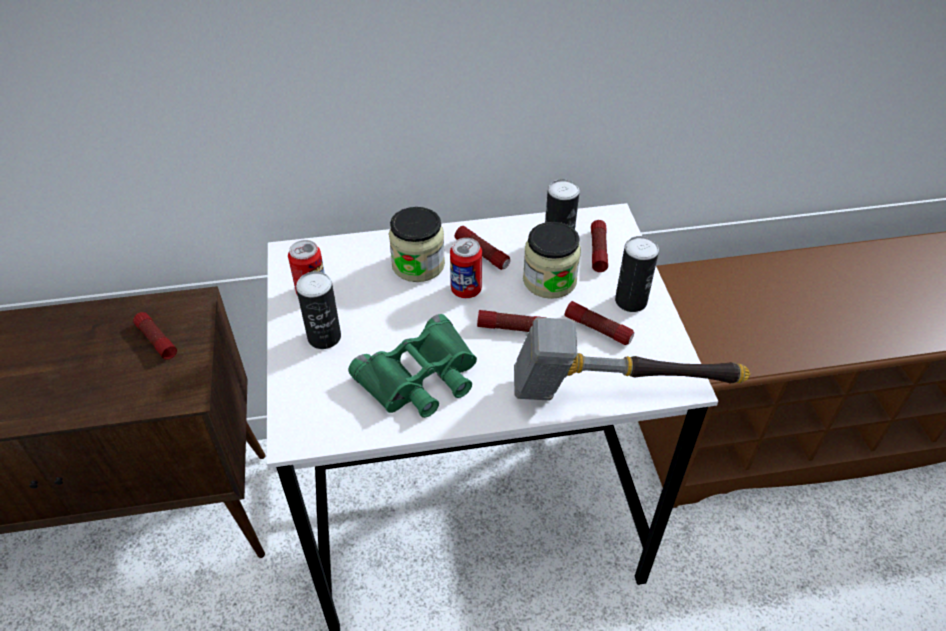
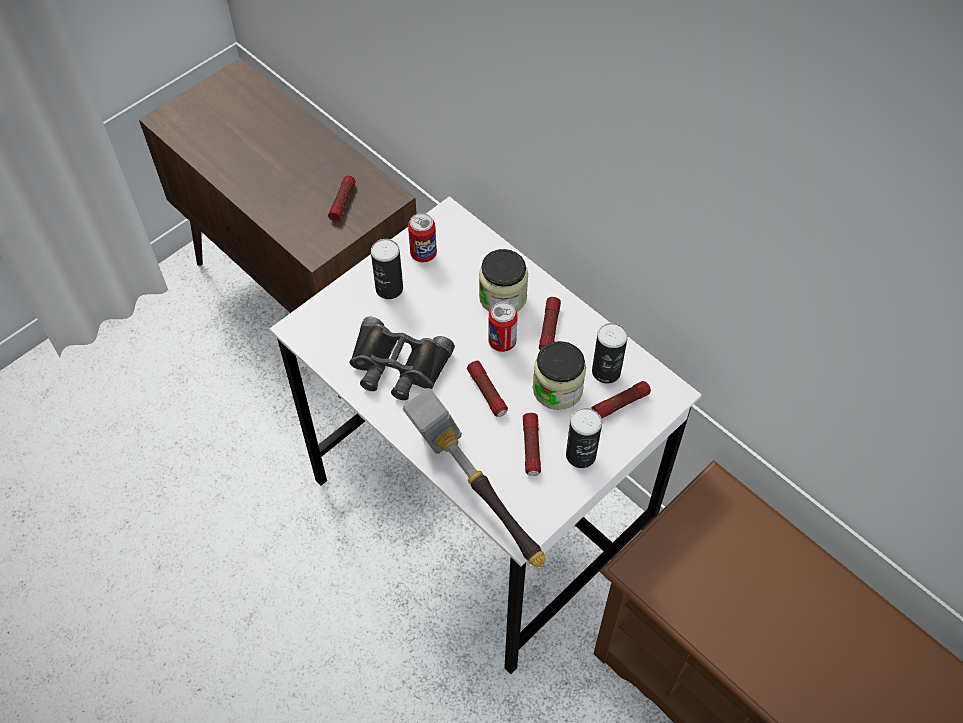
camera: 55 degrees right, 10 degrees up
green binoculars [348,314,477,418] -> black binoculars [350,317,455,400]

